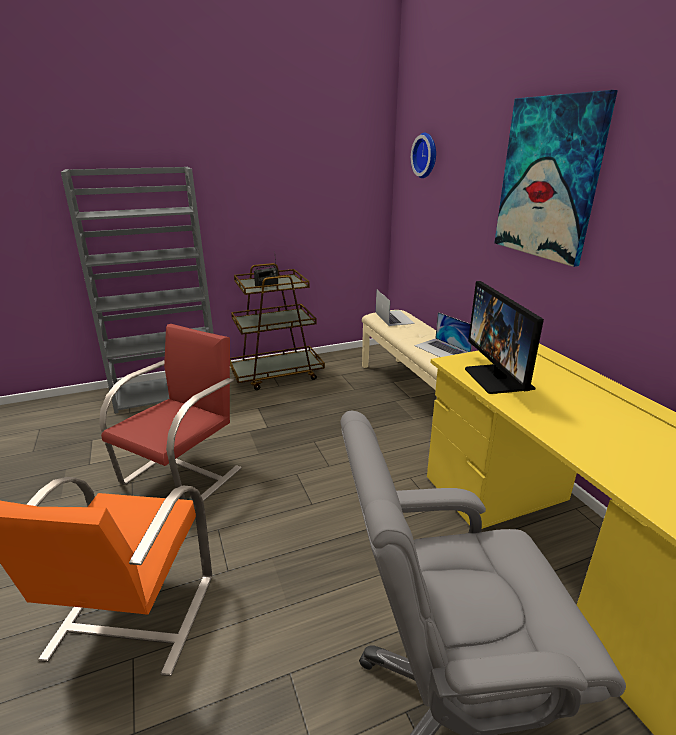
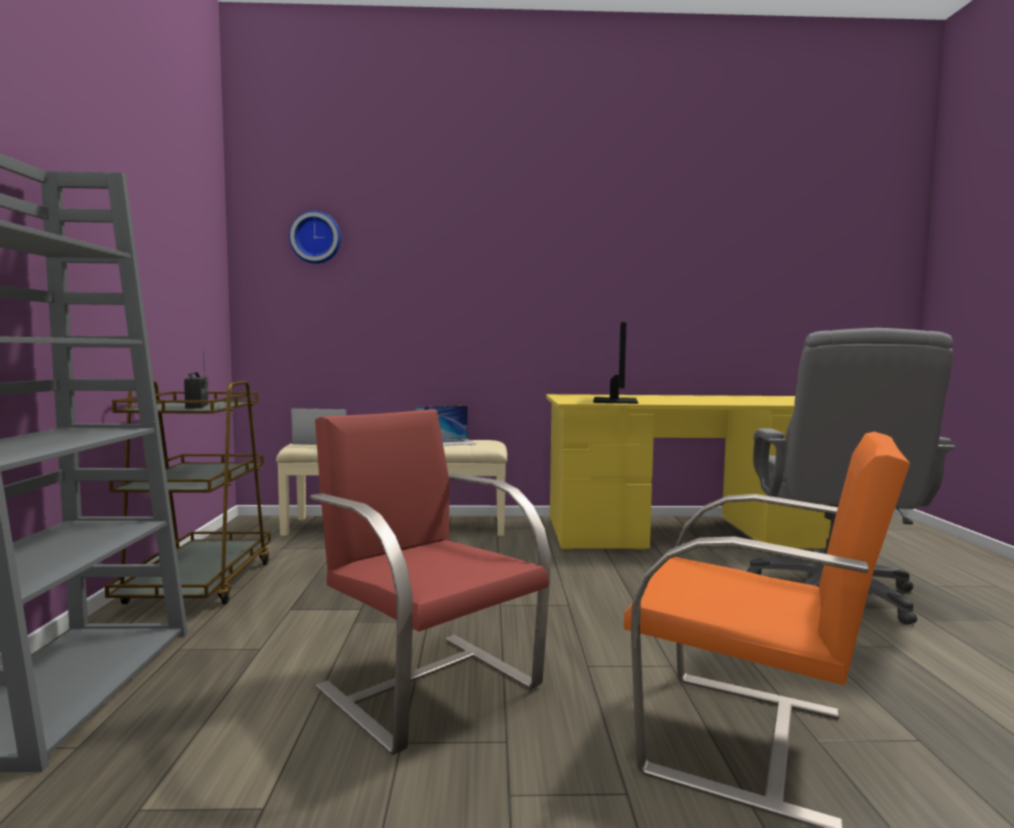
camera: 70 degrees left, 20 degrees down
monitor [465,281,544,394] -> monitor turned 90 degrees counterclockwise [593,322,638,404]
picture [495,90,618,267] -> none

